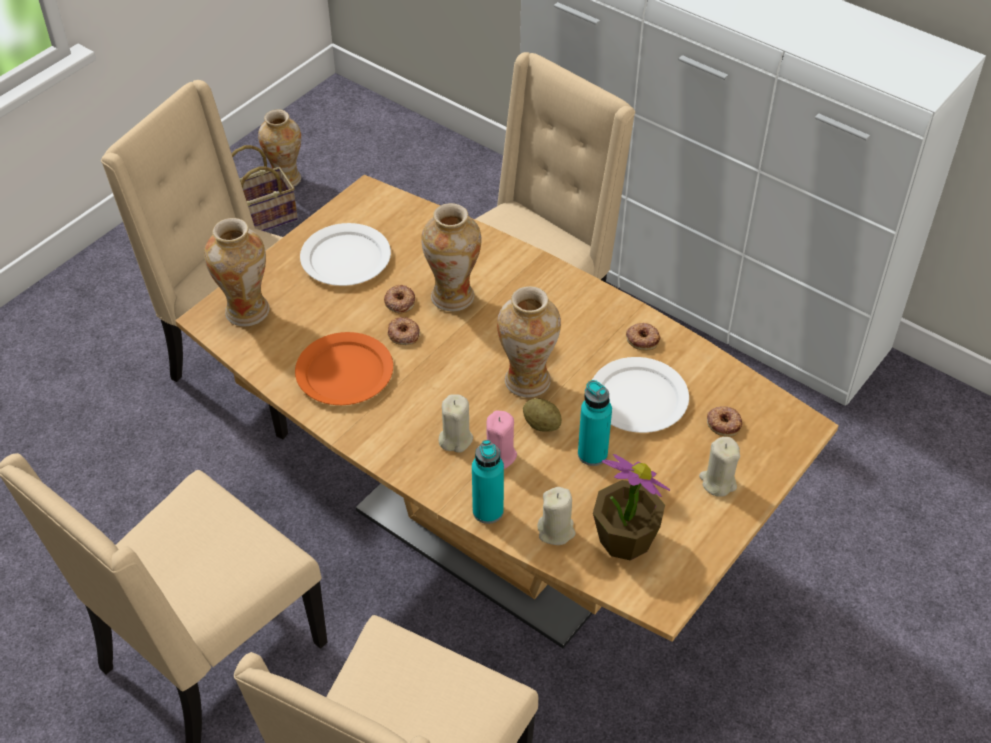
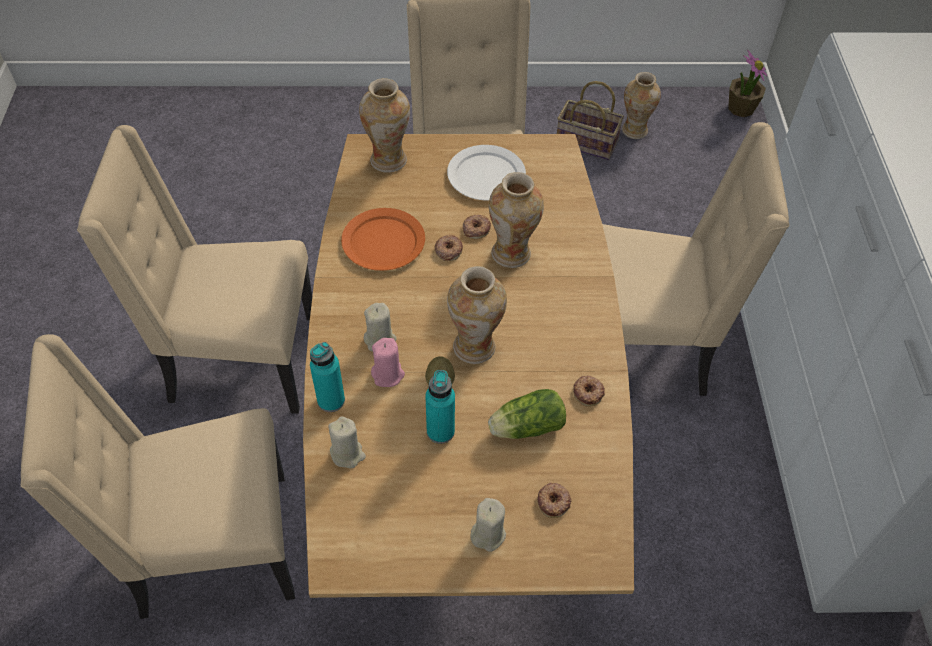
camera: 50 degrees right, 5 degrees up
white plate [592,357,689,433] -> lettuce [488,389,566,439]
potted plant [593,454,670,560] -> potted plant moved to [728,50,768,117]

